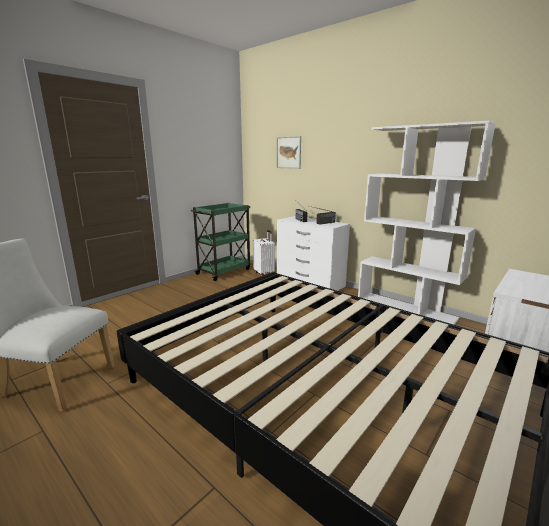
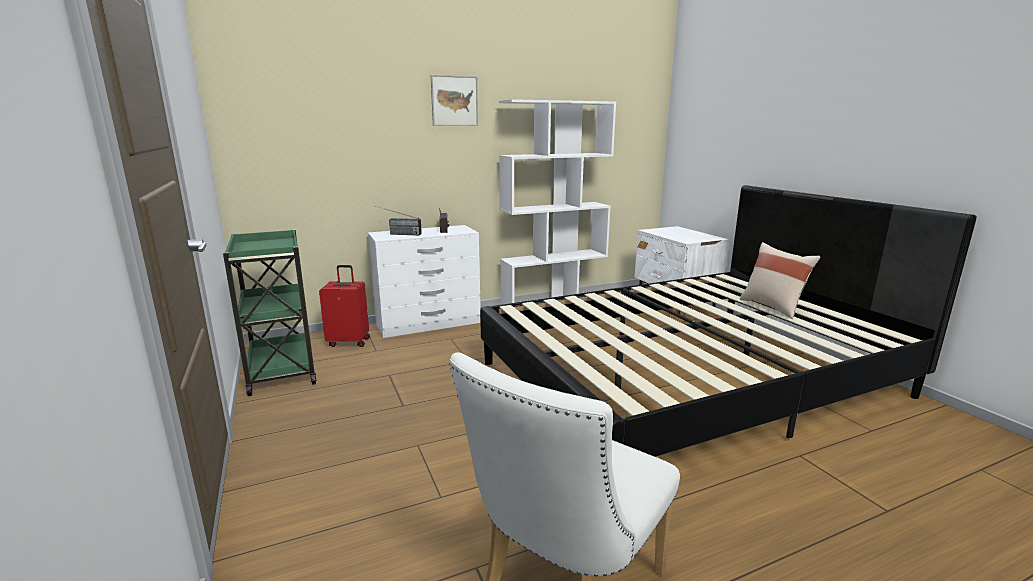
camera: 65 degrees left, 0 degrees up
white suitcase [253,230,275,276] -> red suitcase [319,265,370,347]
picture [277,136,301,169] -> picture moved to [431,75,478,126]
none -> beige pillow [740,242,821,319]

